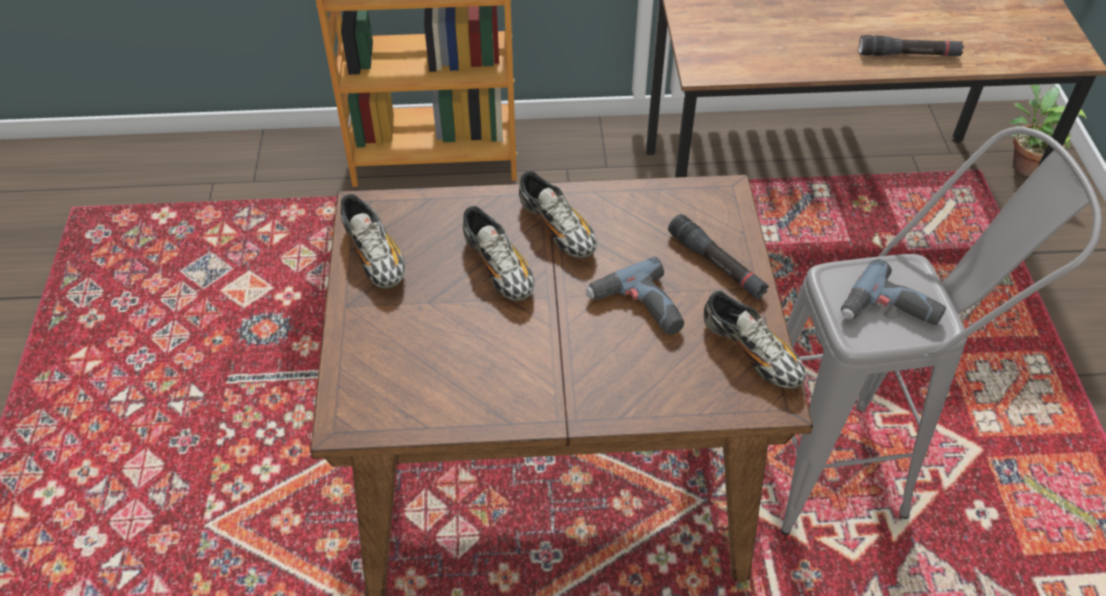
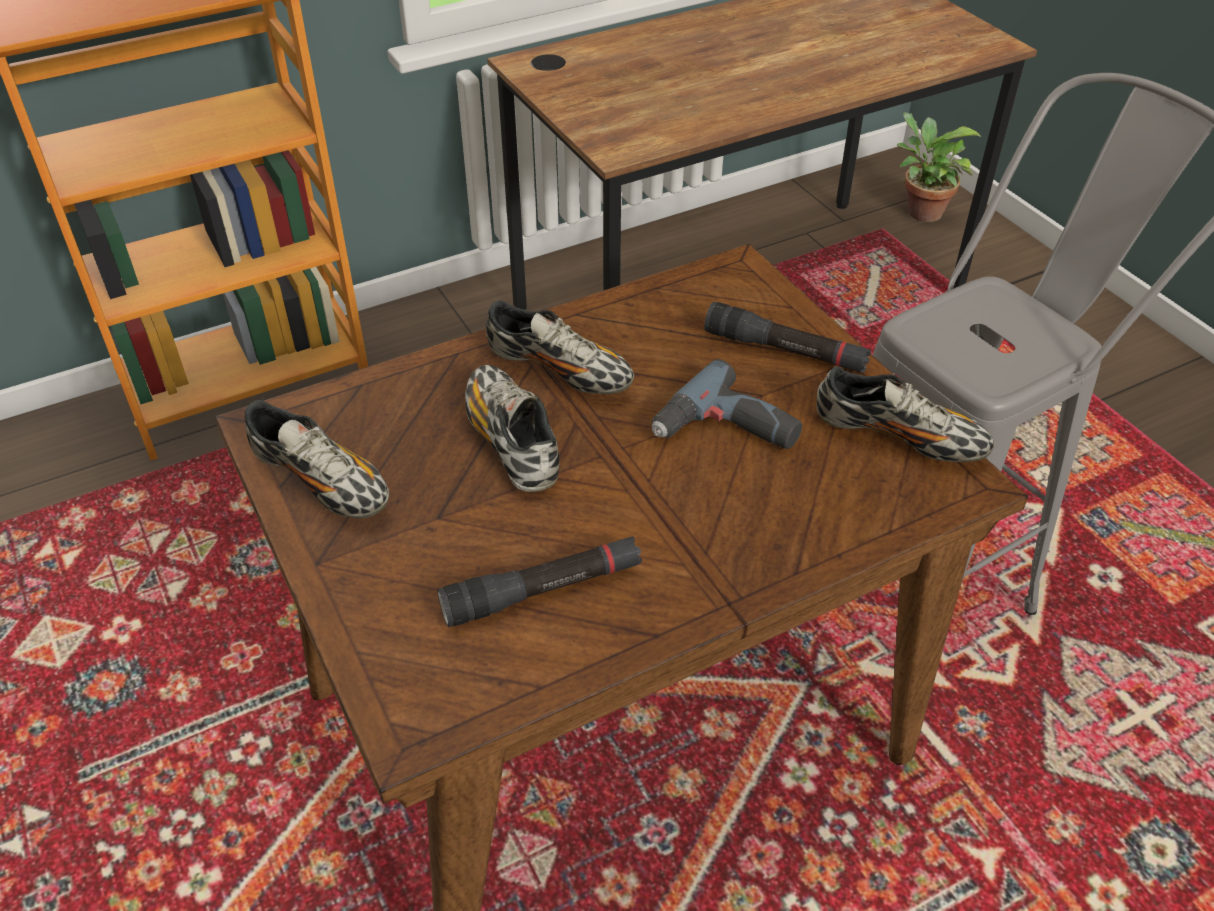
camera: 25 degrees left, 5 degrees down
shoe [463,206,535,301] -> shoe turned 150 degrees counterclockwise [465,365,559,492]
power drill [841,259,946,325] -> none
black flashlight [859,35,964,56] -> black flashlight moved to [437,536,642,627]

